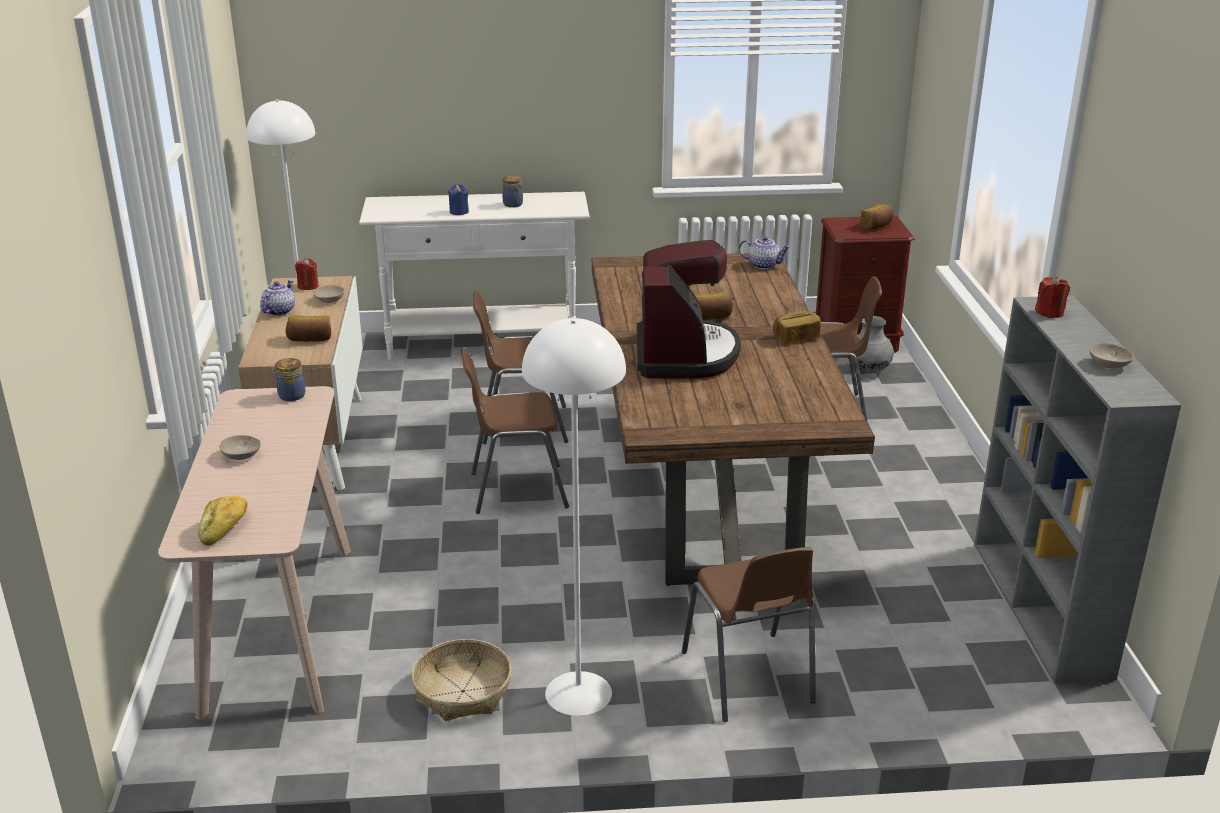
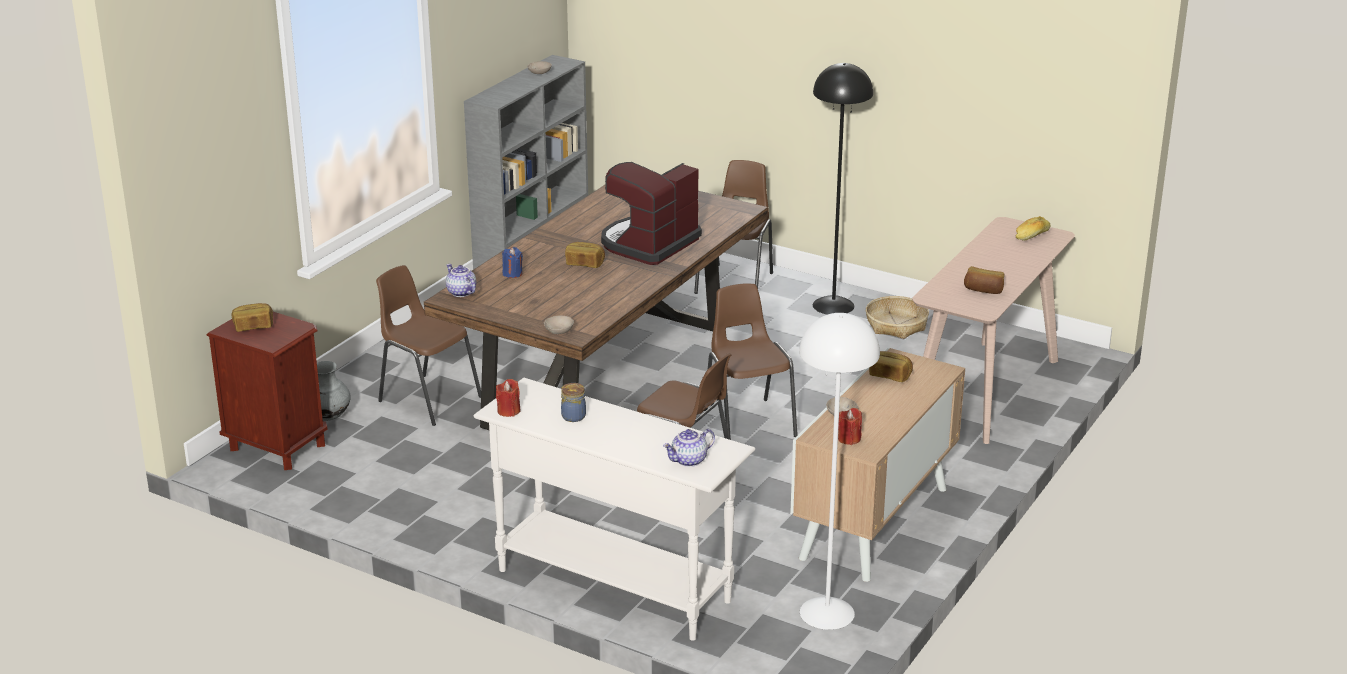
camera: 145 degrees left, 0 degrees up
beige bowl [219,435,261,460] -> beige bowl moved to [544,316,574,334]
teapot [260,280,295,316] -> teapot moved to [663,429,715,467]
jar [272,358,306,401] -> none
blue candle [448,184,469,215] -> blue candle moved to [502,247,523,278]
brown chair [461,347,569,514] -> brown chair turned 135 degrees counterclockwise [704,283,798,440]
white floor lamp [522,318,626,716] -> black floor lamp [813,63,873,315]
bread [773,311,821,344] -> bread moved to [964,266,1004,294]
red candle [1035,276,1070,318] -> red candle moved to [496,379,521,417]

